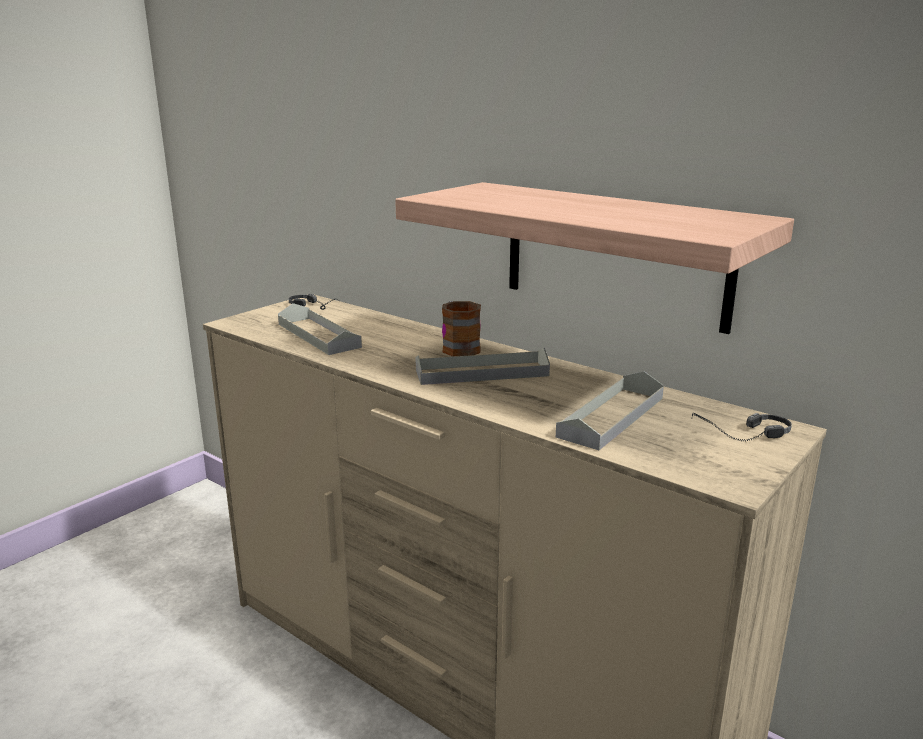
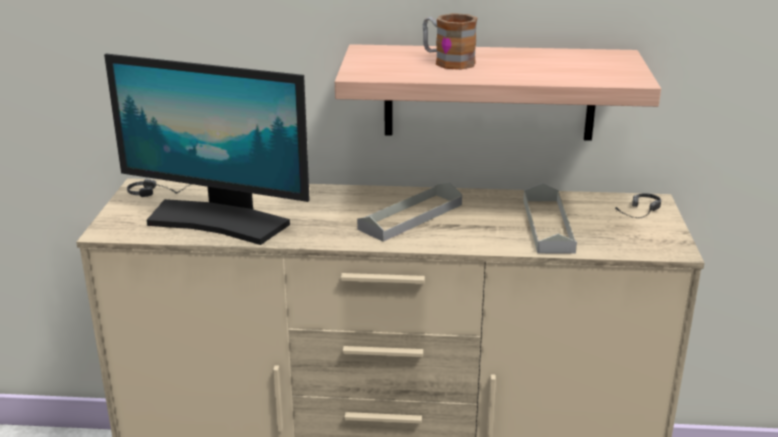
camera: 35 degrees left, 5 degrees up
grey tray [278,303,362,355] -> monitor [104,53,310,245]
mug [442,301,481,357] -> mug moved to [423,13,477,70]

